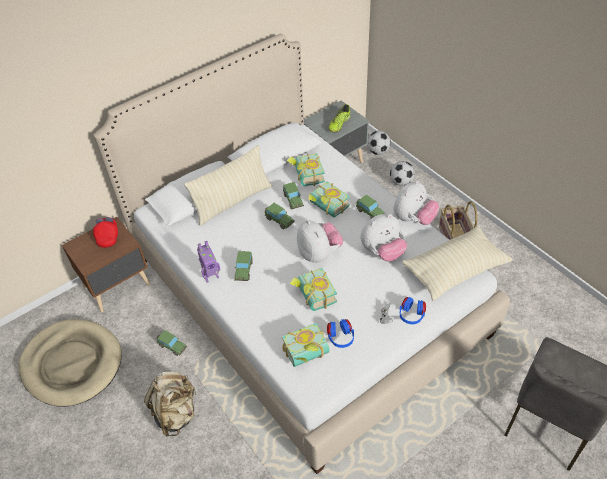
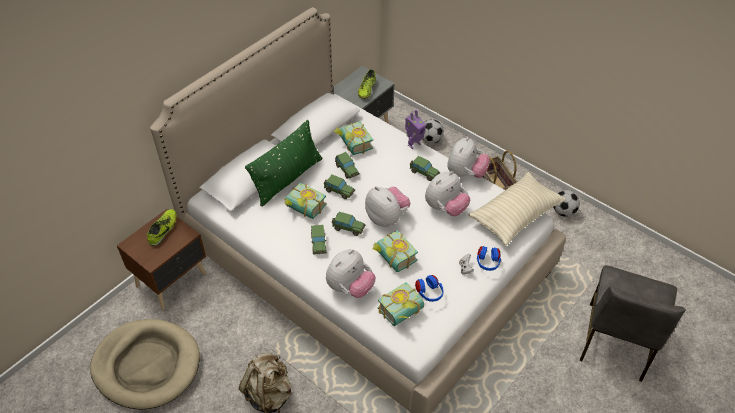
camera: 15 degrees left, 0 degrees up
red cap [93,217,118,248] -> shoe [147,209,177,246]
toy car [157,330,187,356] -> toy car moved to [332,212,365,236]
beige pillow [184,145,272,226] -> green pillow [245,120,322,207]
toy robot [197,241,220,283] -> toy robot moved to [405,110,426,149]
book [309,181,350,217] -> book moved to [284,183,326,219]
football [367,131,391,155] -> football moved to [553,190,580,217]
none -> plush toy [326,249,376,298]

